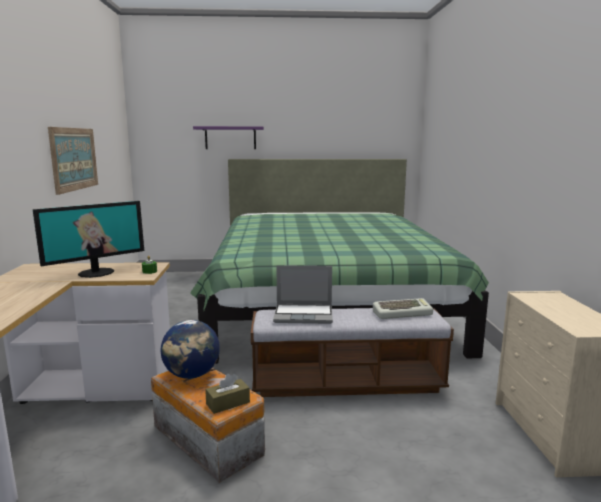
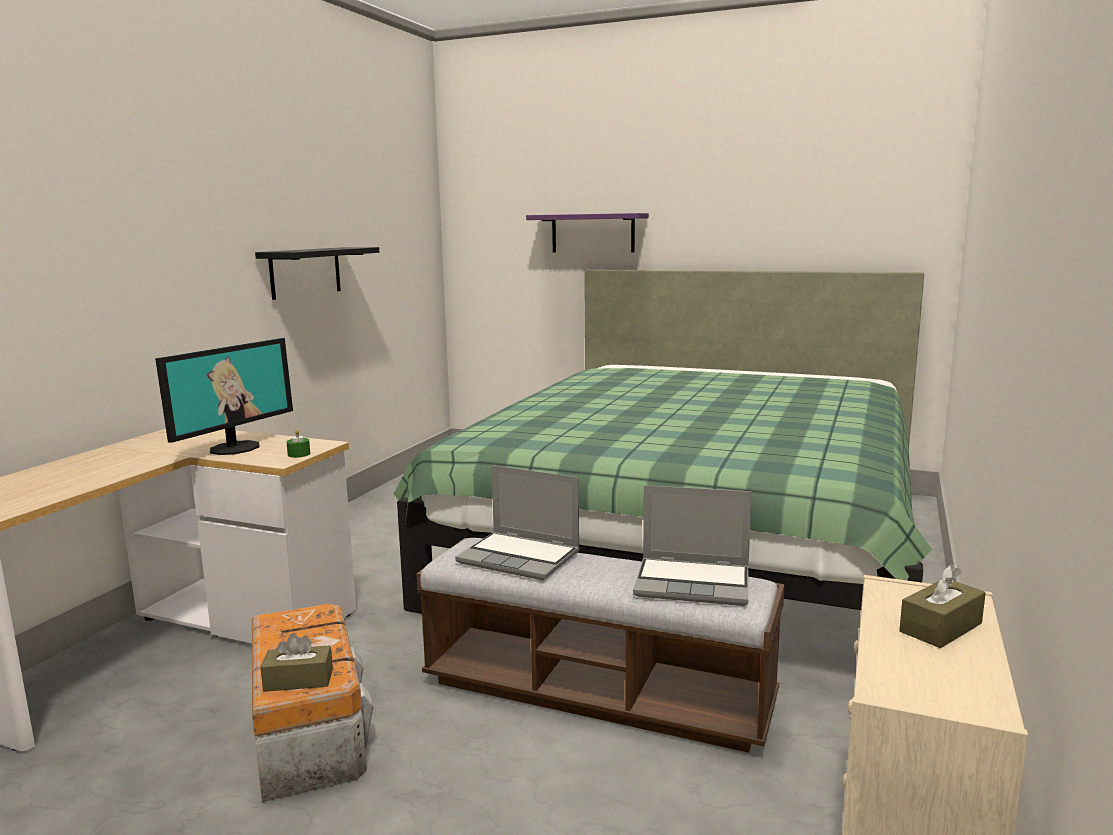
camera: 25 degrees right, 0 degrees up
monitor [32,201,144,278] -> monitor turned 45 degrees counterclockwise [155,338,293,455]
picture [48,127,98,195] -> black shelf [255,247,379,300]
globe [161,320,220,379] -> none
keyboard [373,298,433,319] -> laptop [633,485,752,606]
none -> brown tissue box [899,564,986,648]

